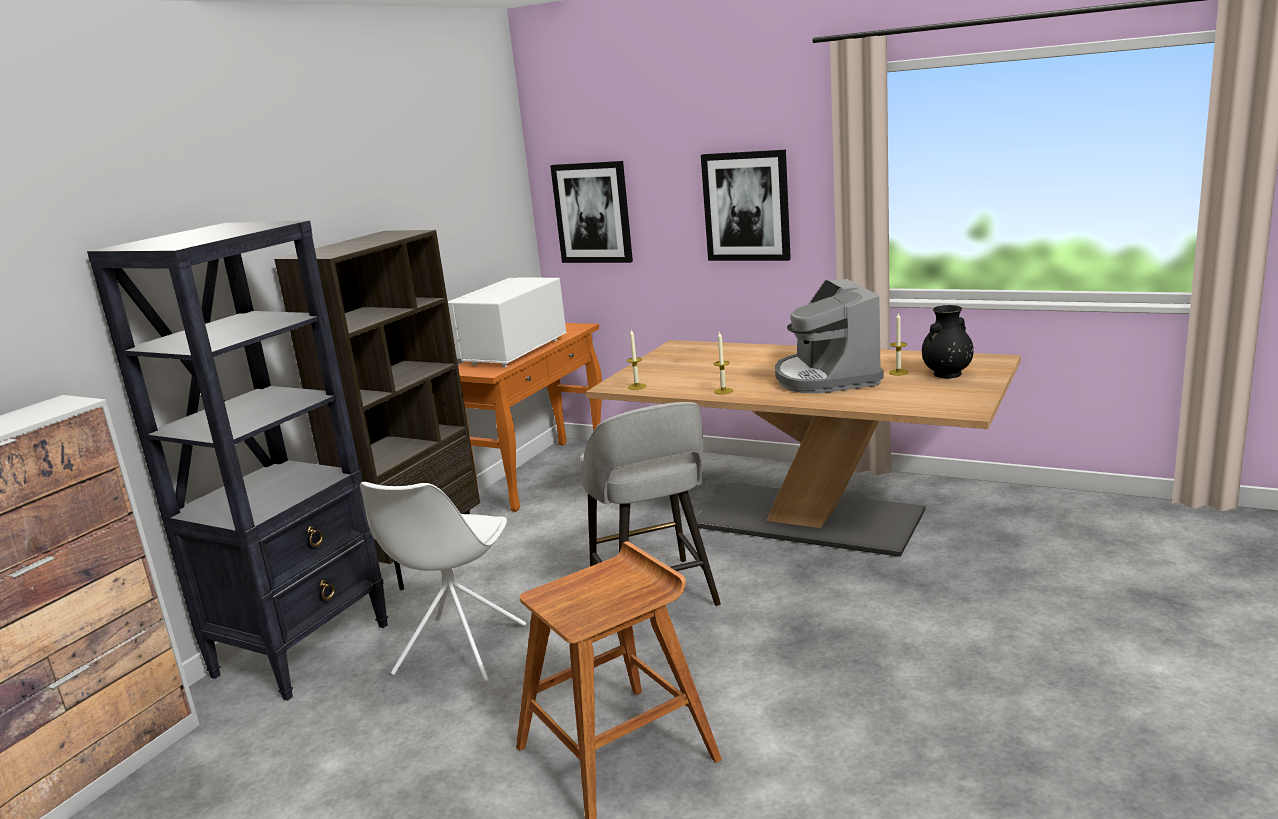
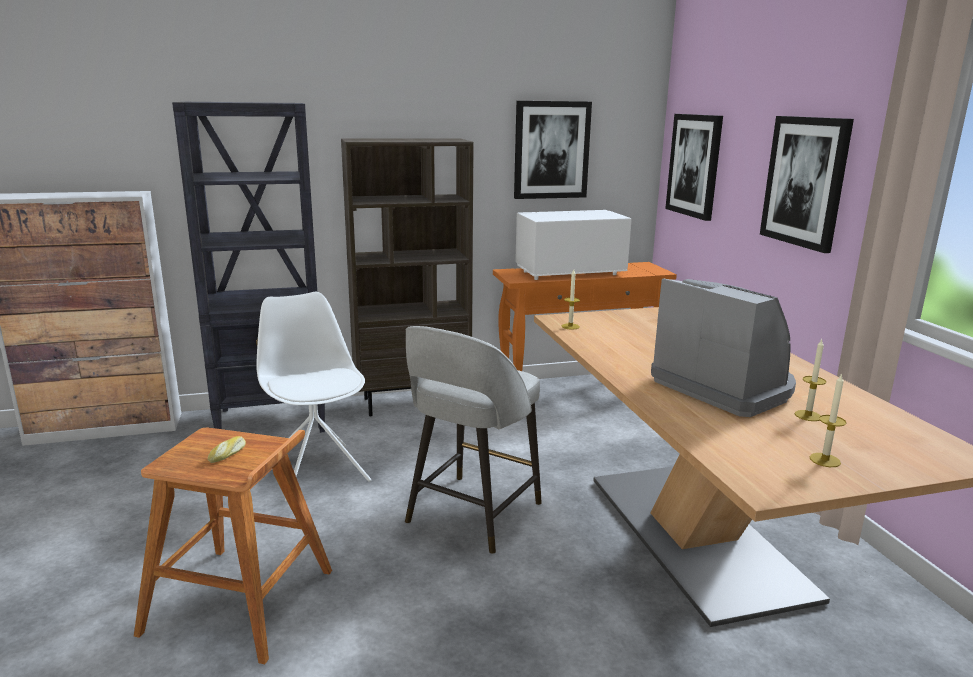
camera: 45 degrees right, 0 degrees up
white chair [360,482,526,683] -> white chair turned 90 degrees clockwise [256,291,371,502]
candle [714,331,733,394] -> candle moved to [809,373,846,467]
coffee machine [775,279,884,393] -> coffee machine turned 105 degrees clockwise [651,278,796,417]
black vase [922,305,974,378] -> none
none -> bread [208,436,246,463]
none -> picture [514,101,592,199]

